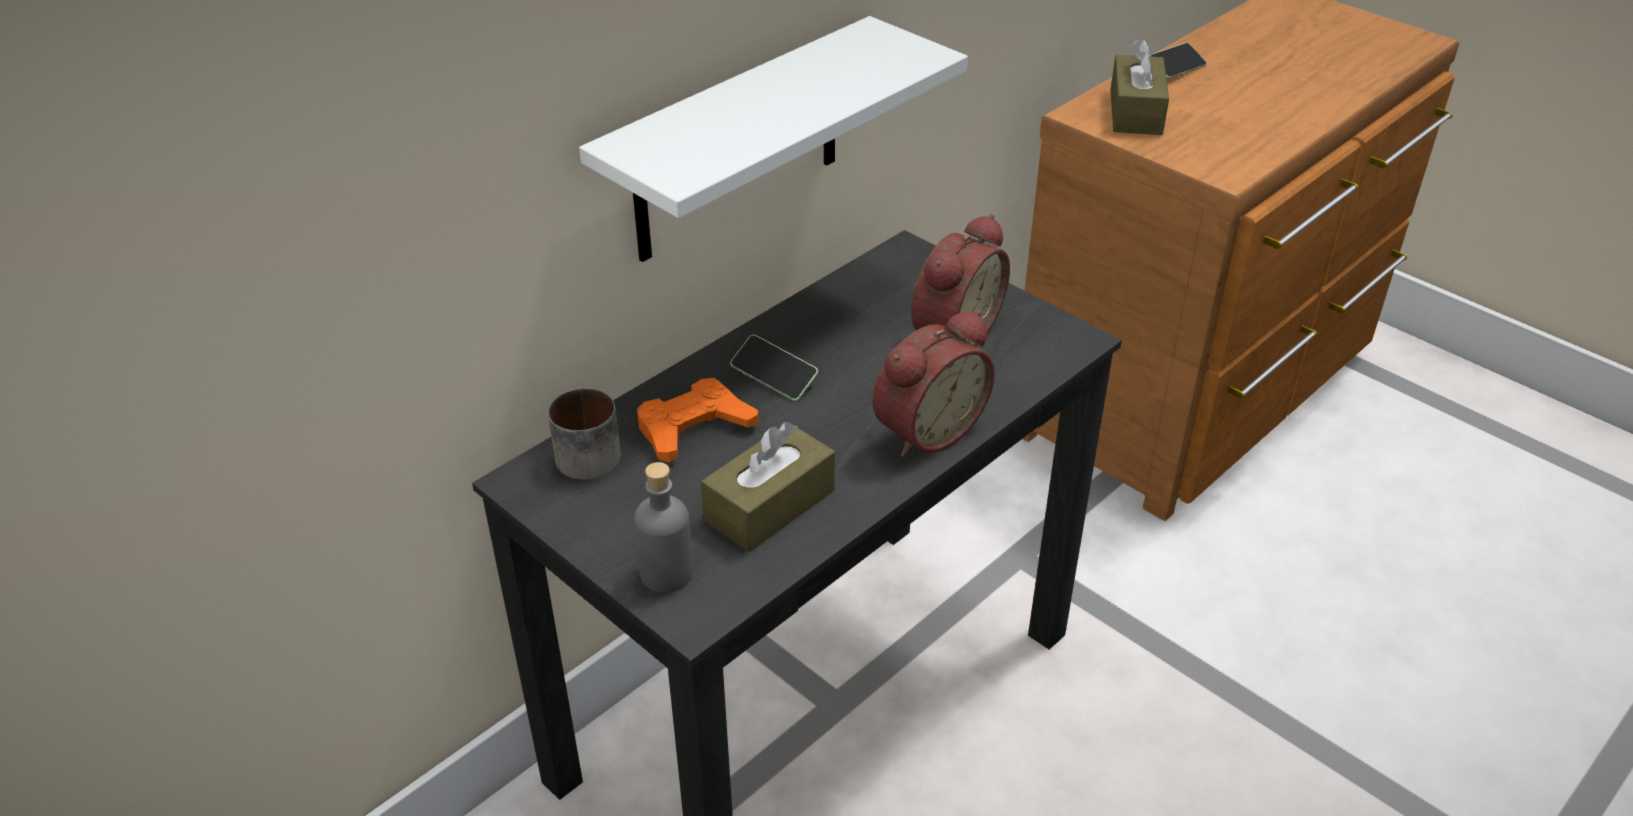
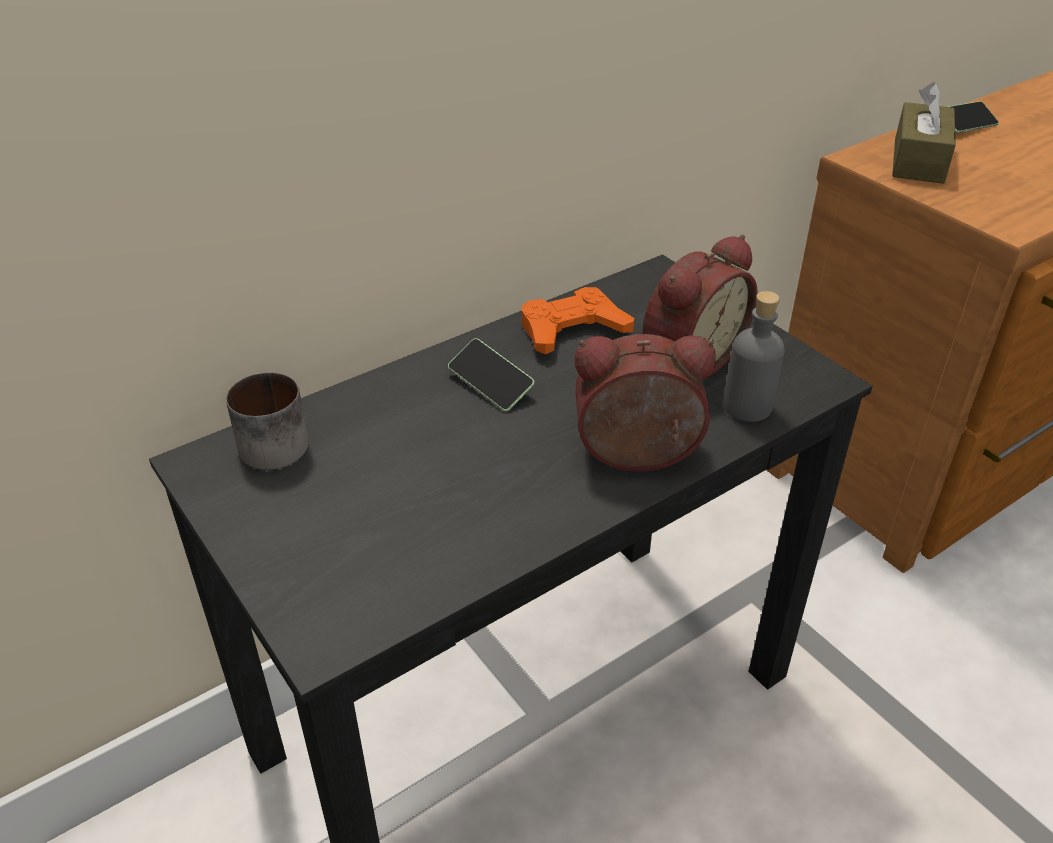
camera: 10 degrees right, 0 degrees up
white shelf [579,16,968,262] -> none
grey bottle [634,462,693,593] -> grey bottle moved to [723,291,785,422]
orange game controller [637,378,758,462] -> orange game controller moved to [522,287,634,354]
brown tissue box [701,422,835,552] -> none
alarm clock [872,310,995,457] -> alarm clock turned 150 degrees counterclockwise [575,334,716,472]

